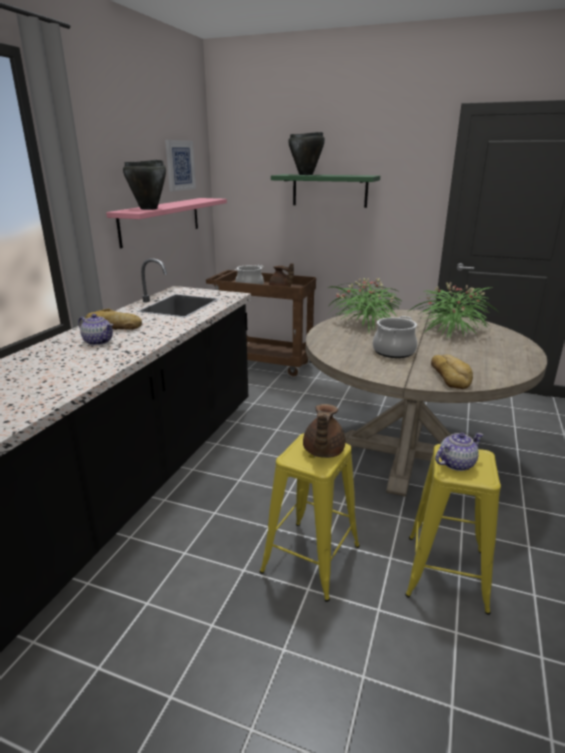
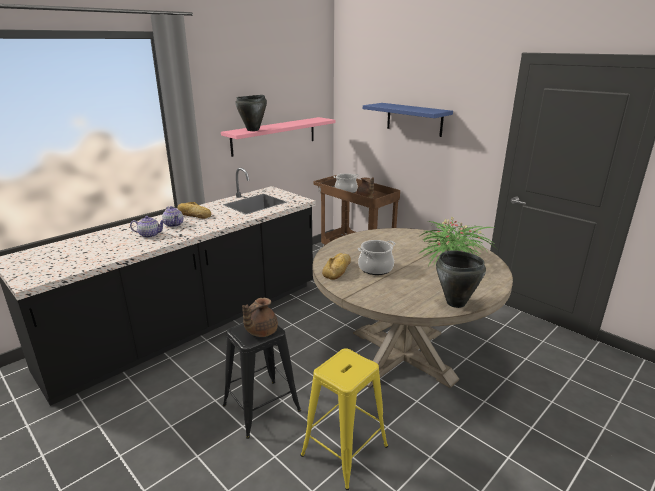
camera: 25 degrees right, 0 degrees up
picture [165,140,196,192] -> none
yellow stool [260,433,360,602] -> black stool [223,323,301,439]
green shelf [271,174,380,208] -> blue shelf [363,103,453,137]
black cooking pot [288,132,325,175] -> black cooking pot moved to [436,250,486,308]
potted plant [326,278,403,331] -> none
bread [431,355,473,389] -> bread moved to [322,253,351,280]
teapot [435,433,483,471] -> teapot moved to [130,216,165,238]

